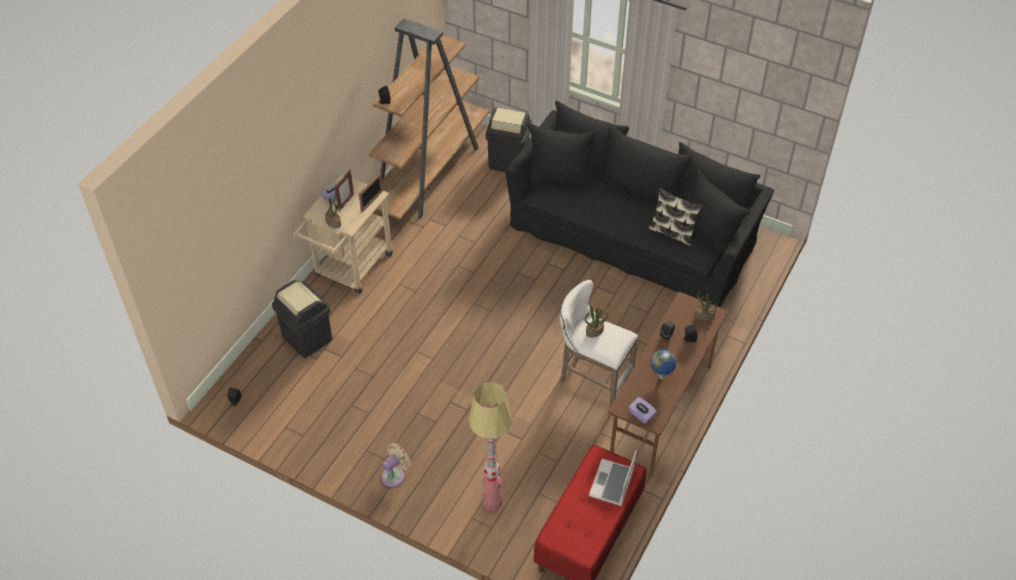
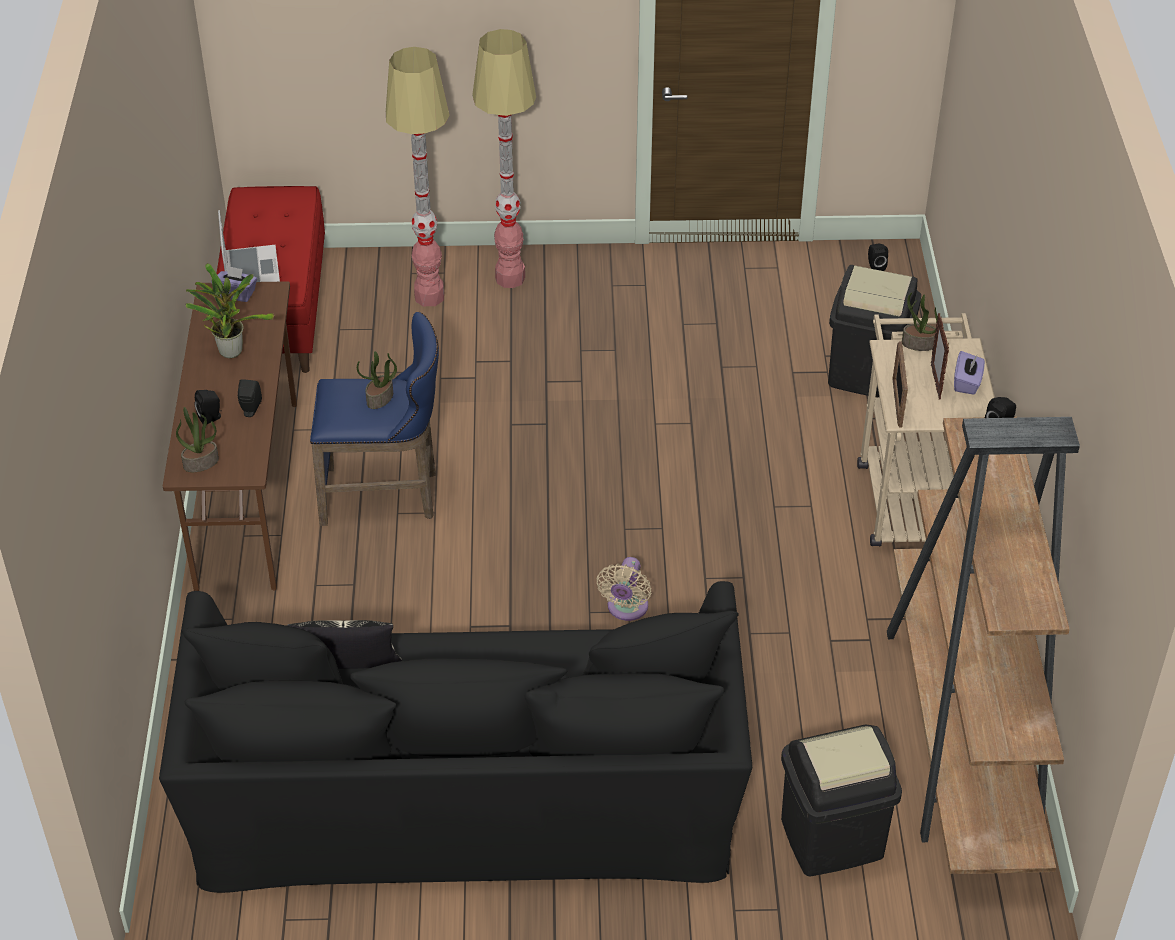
camera: 150 degrees right, 5 degrees down
beige fan [382,443,411,487] -> beige fan moved to [596,557,651,621]
white stool [560,279,638,407] -> blue stool [310,312,439,526]
globe [650,350,677,379] -> potted plant [186,263,274,358]
none -> floor lamp [472,29,536,288]

